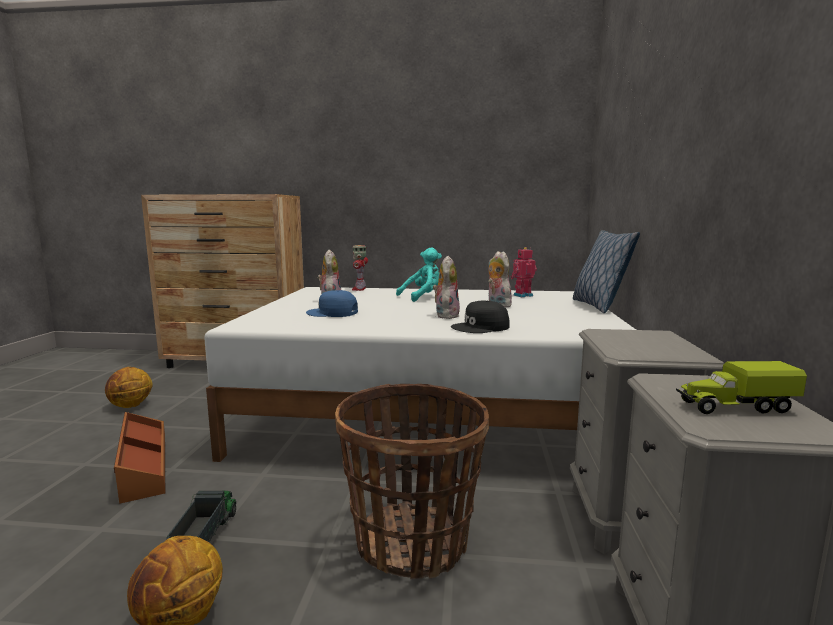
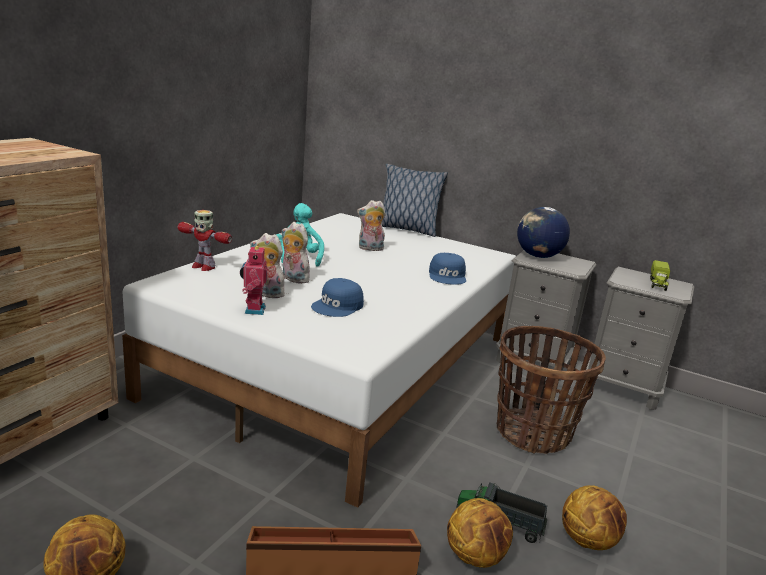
camera: 70 degrees left, 10 degrees up
plush toy [433,256,460,319] -> plush toy moved to [281,222,310,284]
black cap [451,301,510,333] -> blue cap [429,253,466,285]
toy robot [510,247,537,297] -> toy robot moved to [240,244,268,315]
none -> basketball [447,498,513,568]
none -> globe [517,207,570,258]

